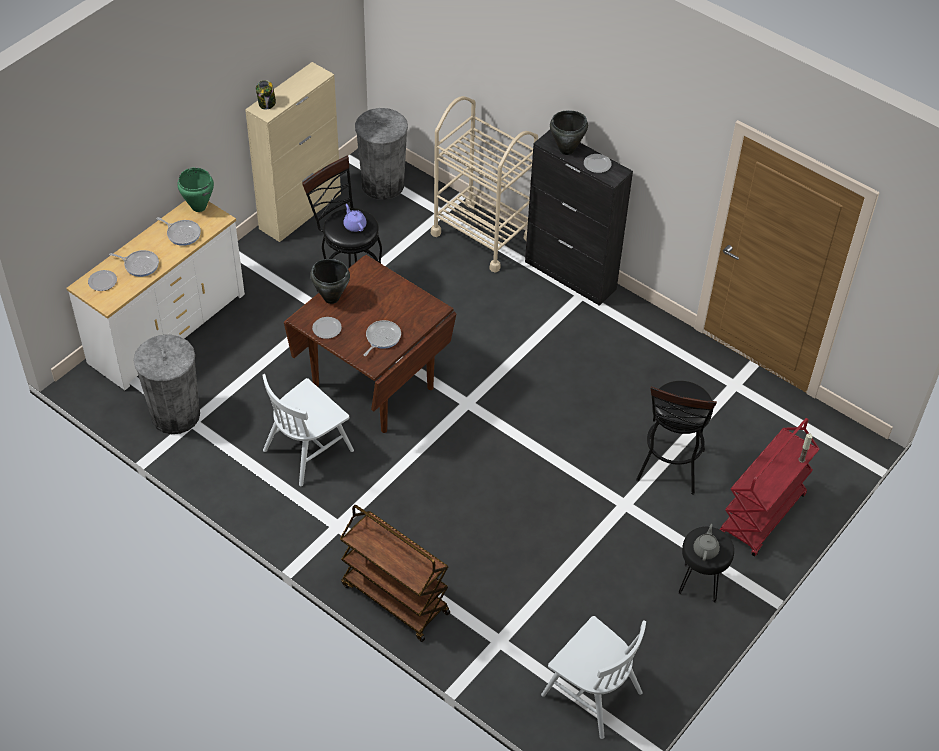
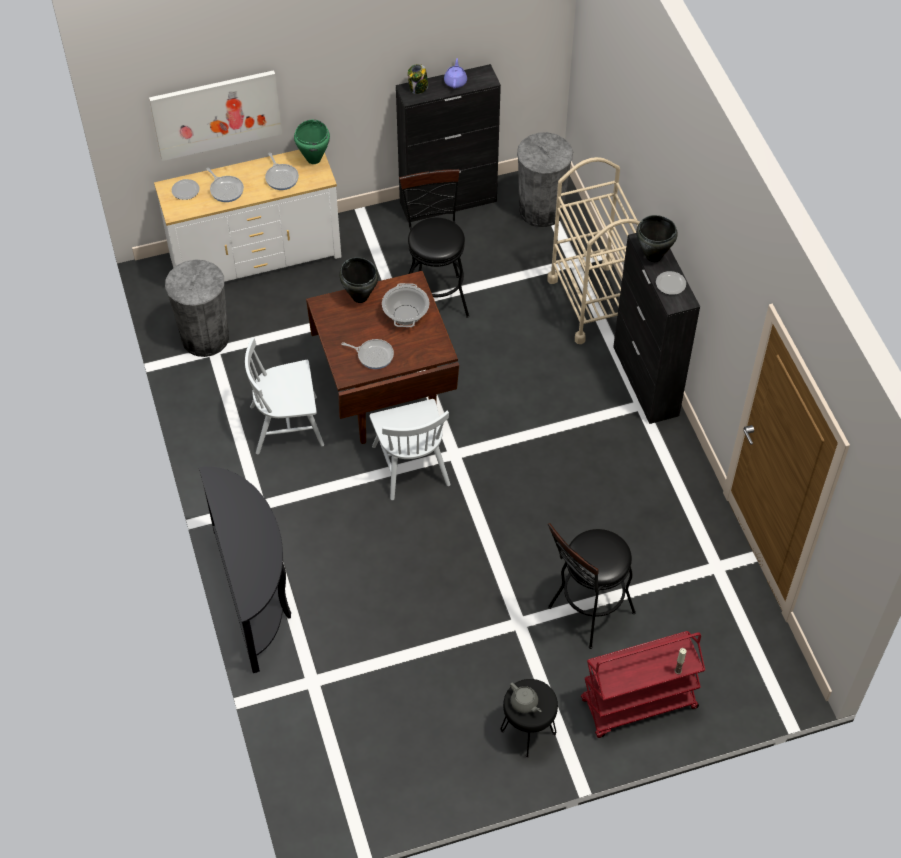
camera: 35 degrees right, 5 degrees up
beige cabinet [245,62,341,242] -> black cabinet [396,64,501,223]
plate [312,317,342,339] -> none
brown cart [340,505,450,642] -> black console table [199,466,291,673]
purple teapot [343,204,367,232] -> purple teapot moved to [444,58,467,89]
frying pan [364,320,401,356] -> frying pan turned 45 degrees clockwise [341,339,394,369]
white chair [541,616,646,739] -> white chair moved to [370,399,451,500]
grey teapot [693,524,720,561] -> grey teapot turned 90 degrees clockwise [510,683,541,713]
none -> picture [149,70,282,161]
none -> cooking pot [382,283,430,327]

